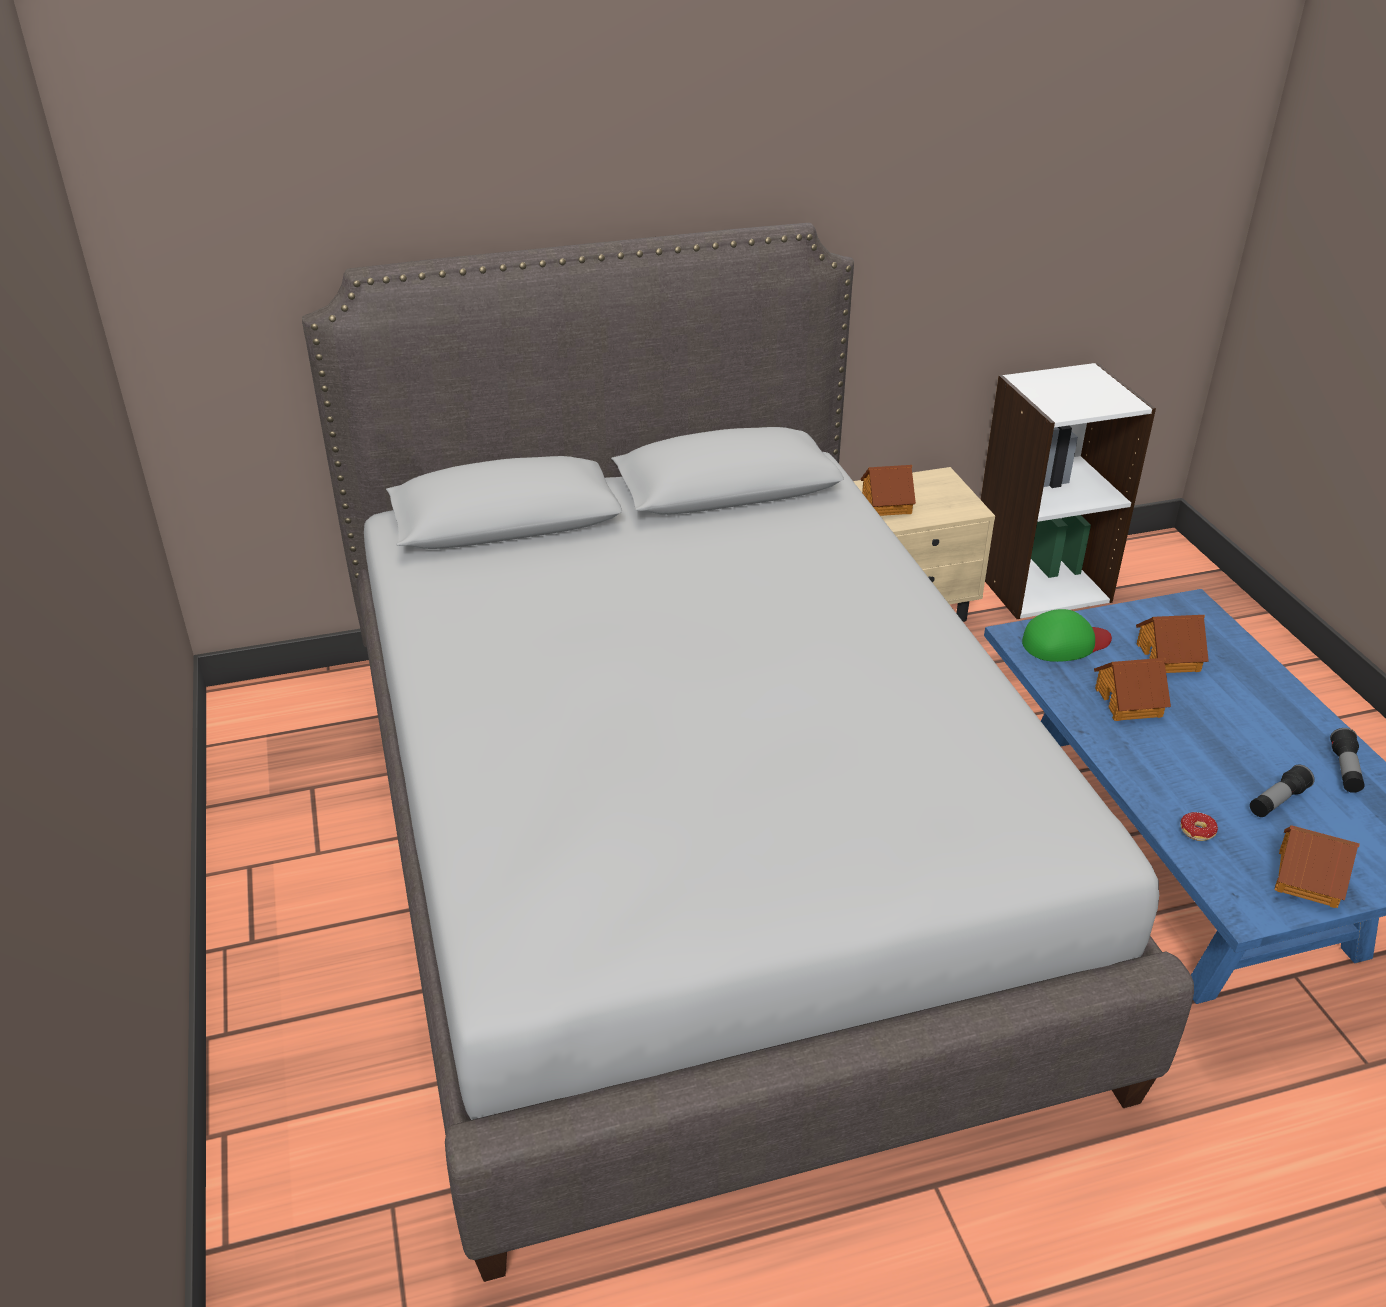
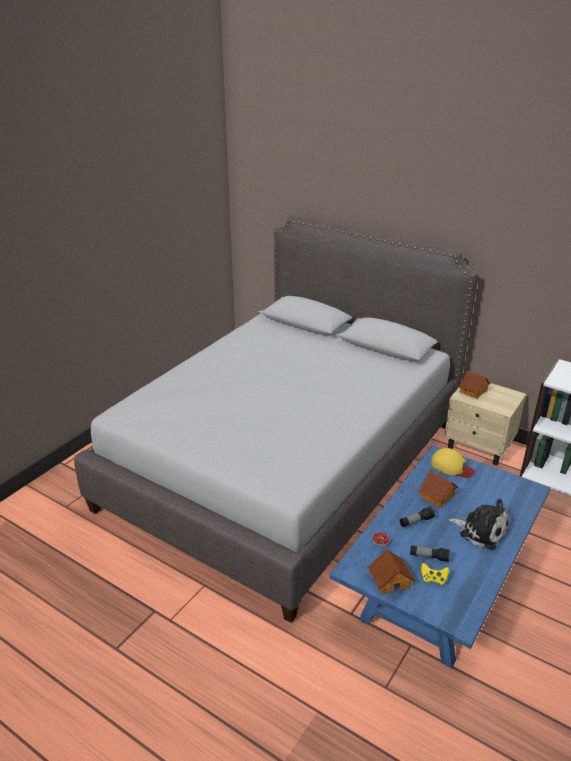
camera: 50 degrees right, 5 degrees down
green cap [1022,609,1112,662] -> yellow cap [431,448,475,478]
toy house [1136,615,1209,673] -> none
flashlight [1330,728,1365,793] -> flashlight moved to [400,506,435,527]
none -> yellow game controller [421,563,449,586]
none -> plush toy [448,498,508,550]

